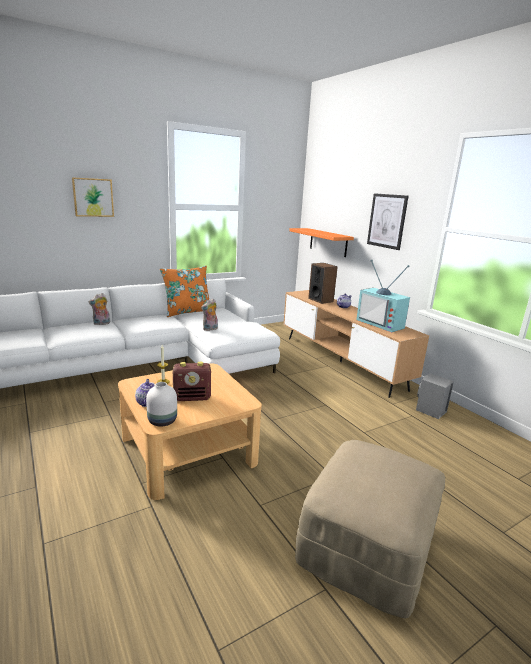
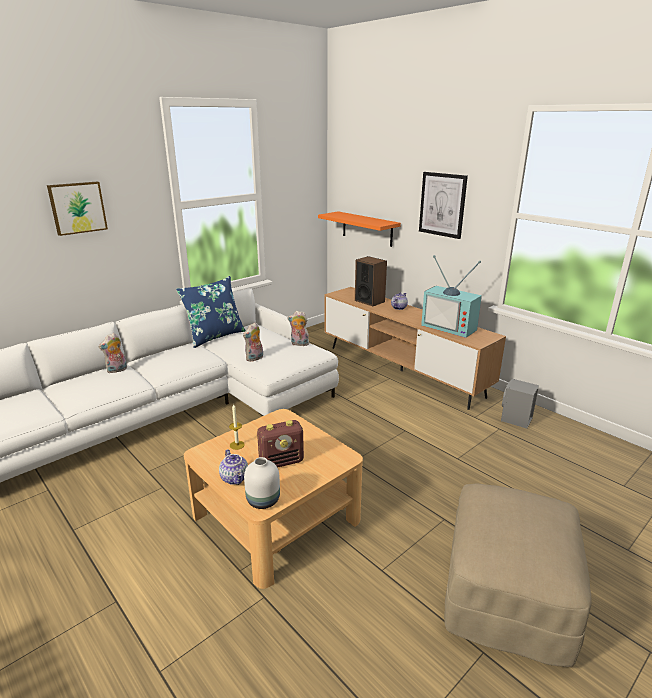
camera: 10 degrees left, 5 degrees up
orange pillow [160,266,209,317] -> blue pillow [176,276,246,348]
none -> plush toy [287,311,309,346]

